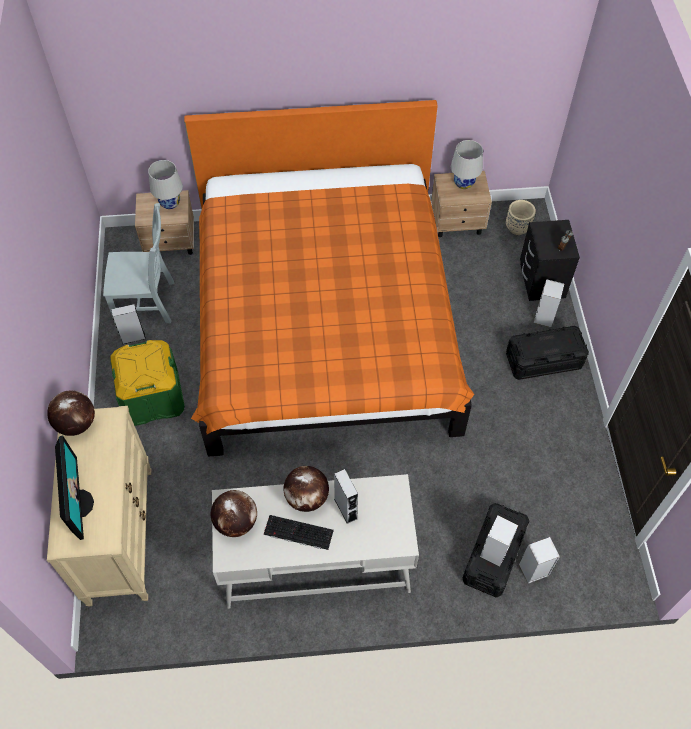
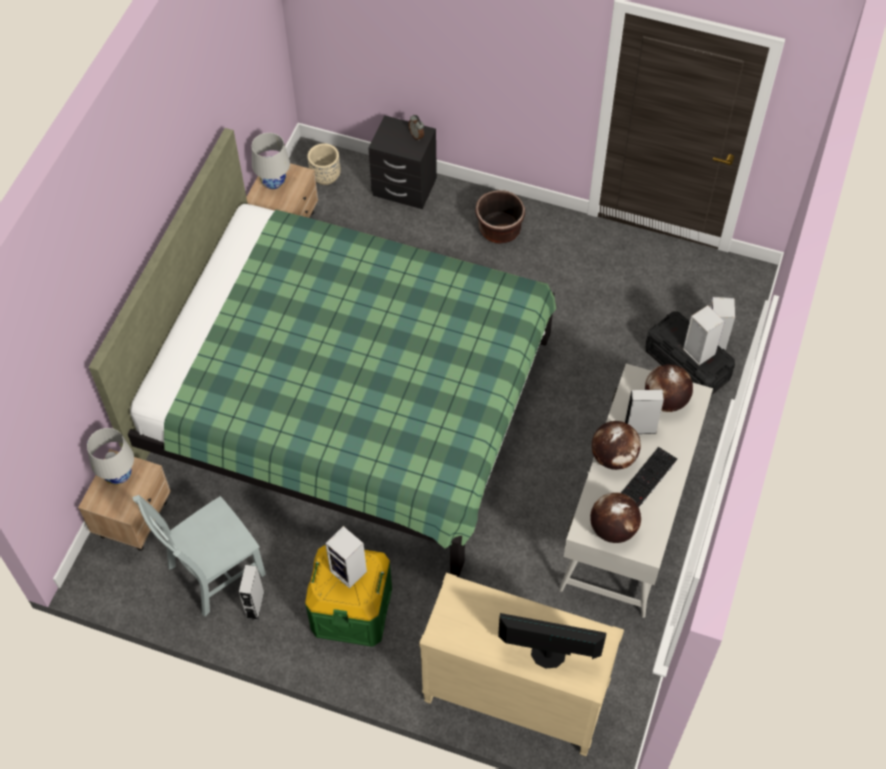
camera: 65 degrees left, 0 degrees up
globe [47,390,95,436] -> globe moved to [645,364,693,412]
grey chair [103,203,175,324] -> grey chair turned 150 degrees counterclockwise [132,495,266,617]
orange bed [184,100,474,456] -> green bed [89,128,556,577]
black storage box [506,326,589,380] -> brown planter [475,190,525,244]
speaker [534,279,564,327] -> speaker moved to [325,526,367,589]

